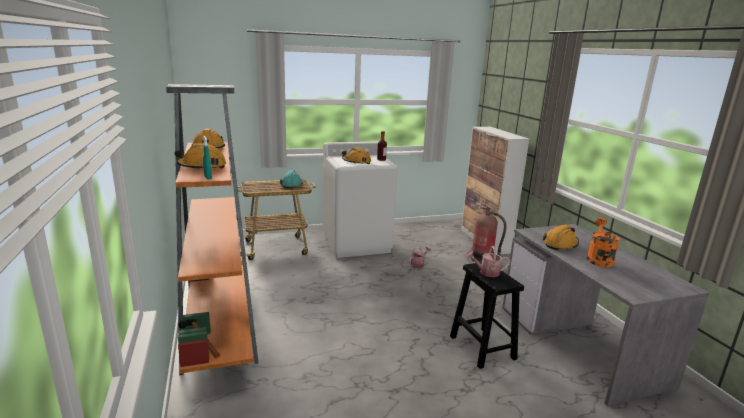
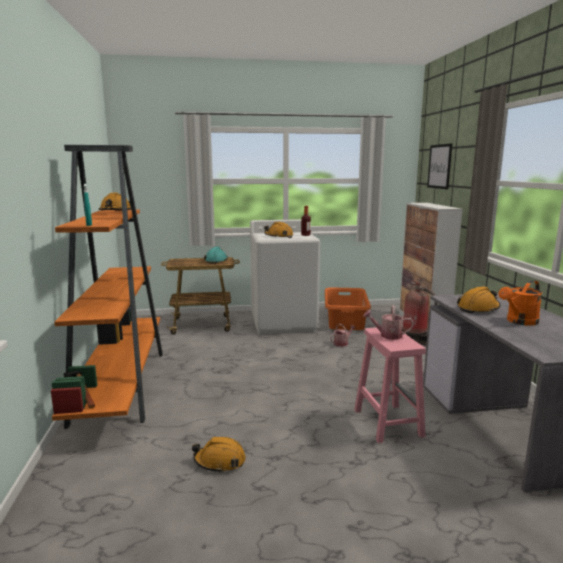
camera: 10 degrees right, 5 degrees down
orange hard hat [175,143,226,170] -> orange hard hat moved to [192,437,246,473]
black stool [450,262,524,369] -> pink stool [354,327,426,443]
orange watering can [587,218,620,267] -> orange watering can turned 150 degrees counterclockwise [498,280,543,326]
none -> orange laundry basket [325,287,371,330]
none -> picture [427,143,452,189]

